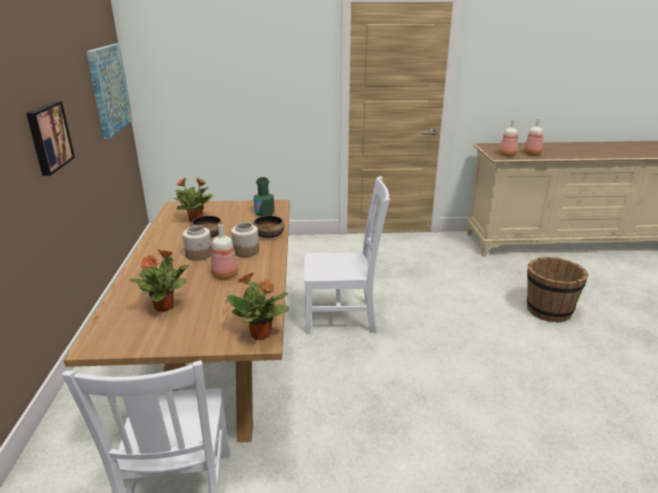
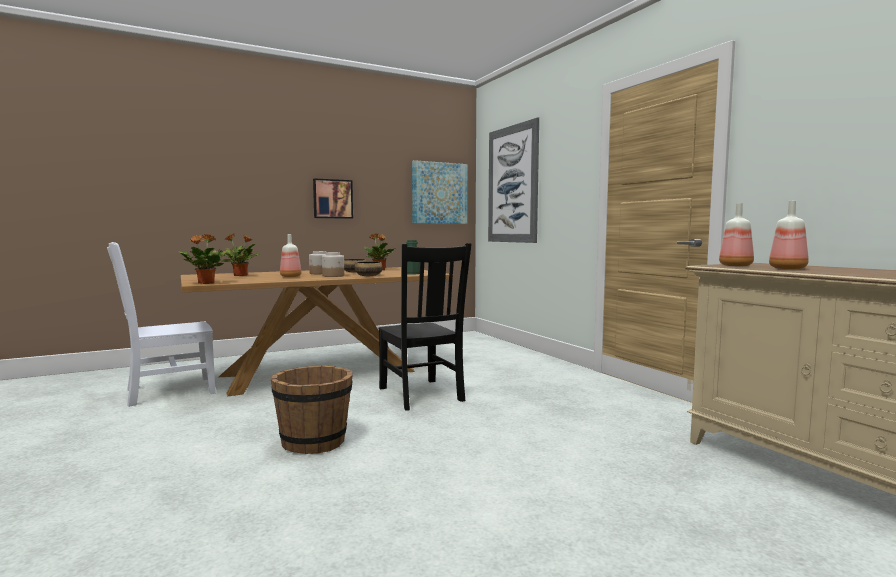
camera: 65 degrees right, 20 degrees down
white chair [304,176,390,334] -> black chair [378,243,472,411]
brown bucket [527,257,588,323] -> brown bucket moved to [271,365,353,454]
none -> picture [488,117,539,243]

